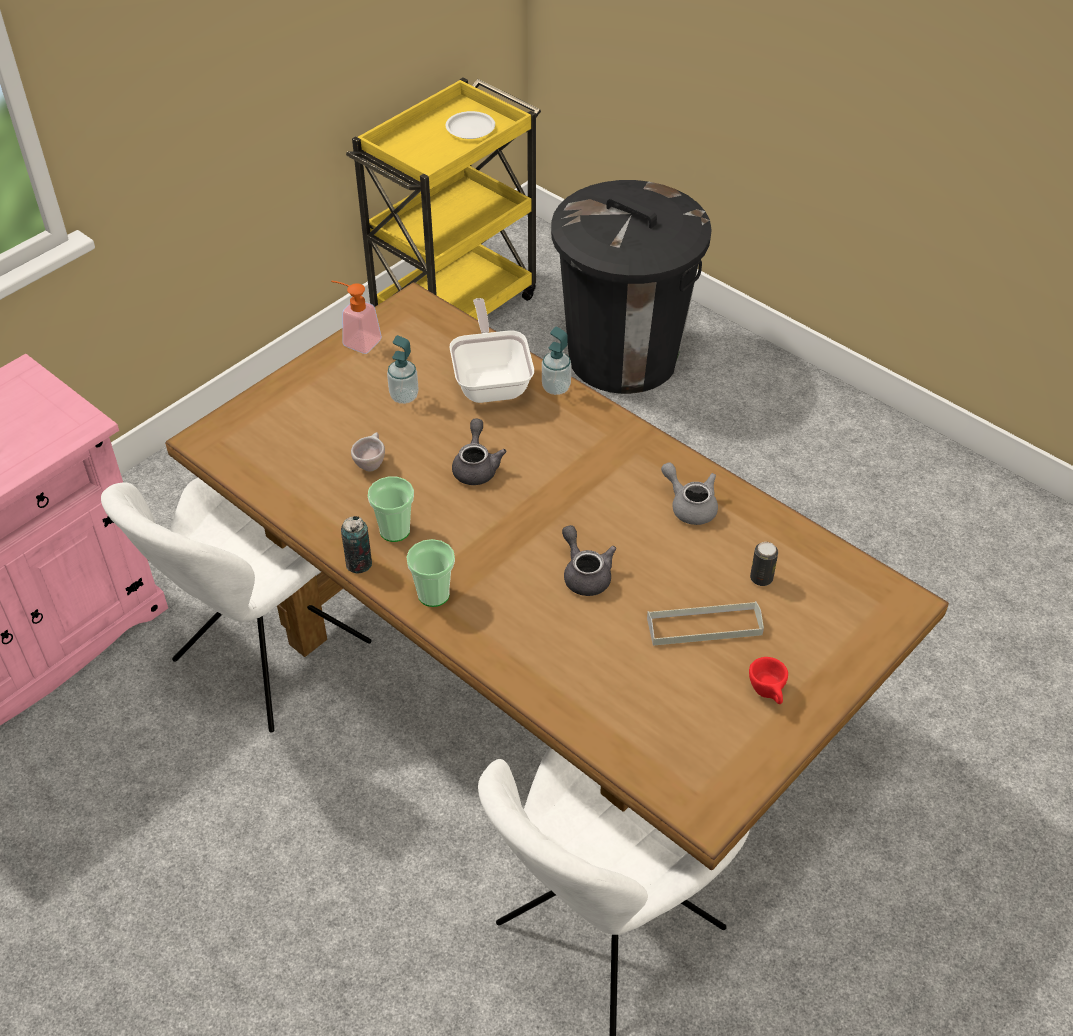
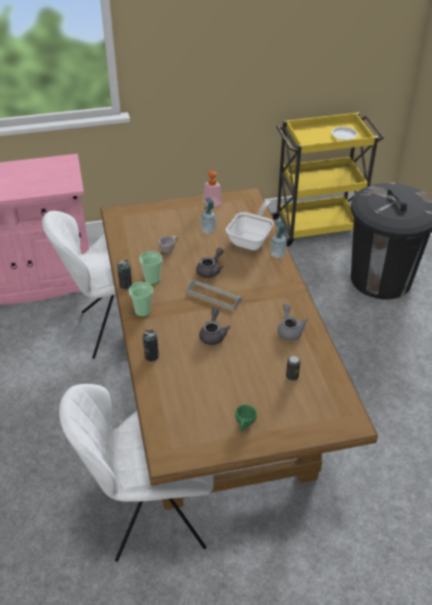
camera: 35 degrees right, 5 degrees down
grey tray [647,601,764,646] -> grey tray moved to [187,280,242,310]
red cup [749,657,788,704] -> green cup [235,404,257,431]
none -> can [143,329,159,361]

